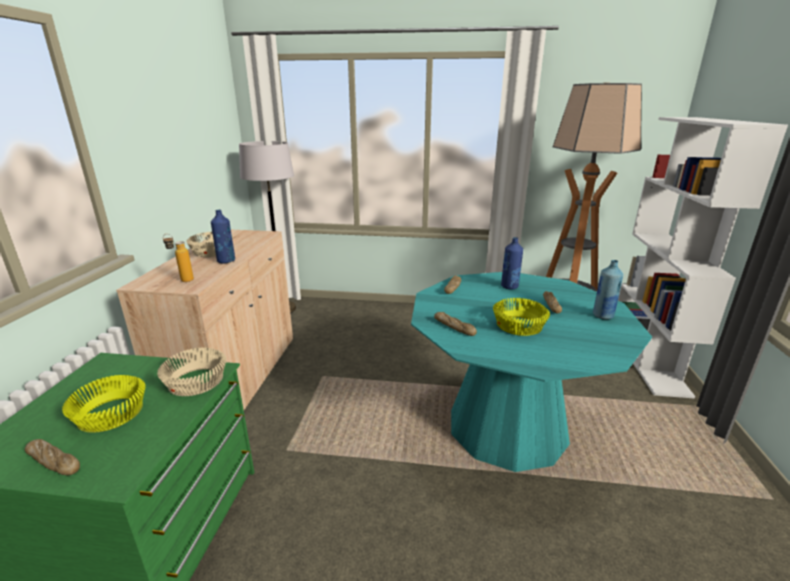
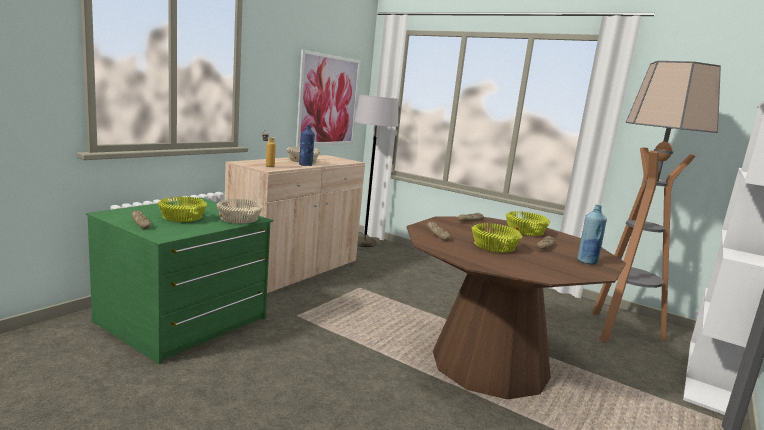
camera: 25 degrees right, 10 degrees down
turquoise dining table [411,272,652,472] -> brown dining table [407,217,626,399]
blue bottle [501,237,523,290] -> yellow bowl [506,211,550,236]
none -> picture [296,50,361,146]

